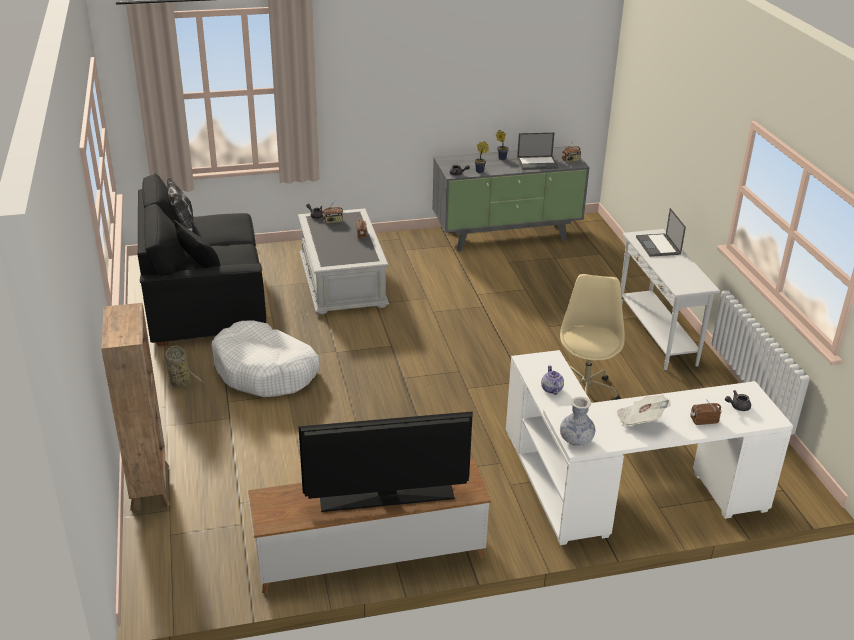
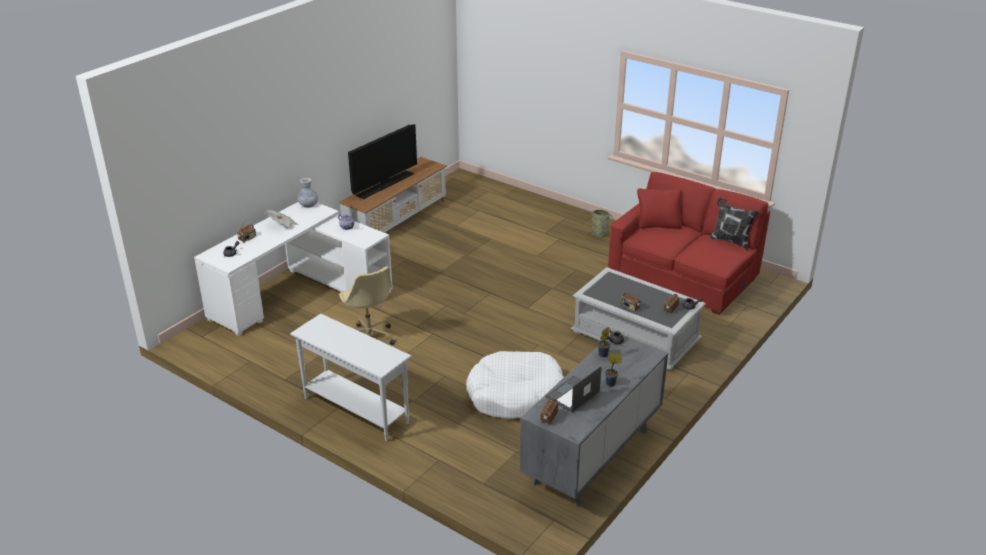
camera: 140 degrees right, 0 degrees up
brown bookcase [101,303,171,511] -> none
black sofa [138,173,266,346] -> red sofa [608,172,770,315]
white dog bed [212,320,320,397] -> white dog bed moved to [466,351,564,420]
laptop [636,208,686,257] -> none

